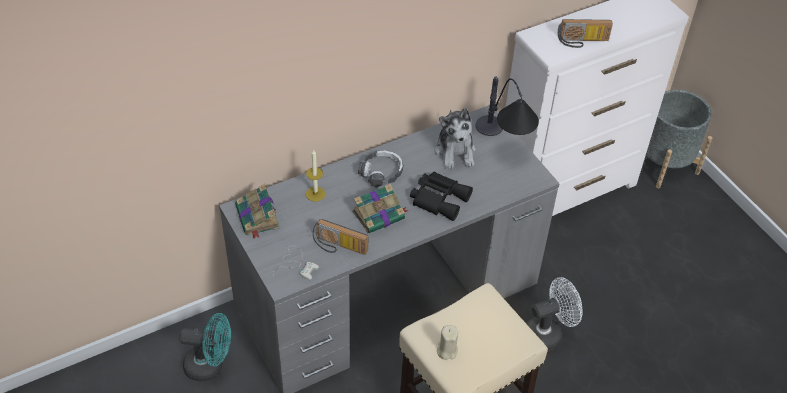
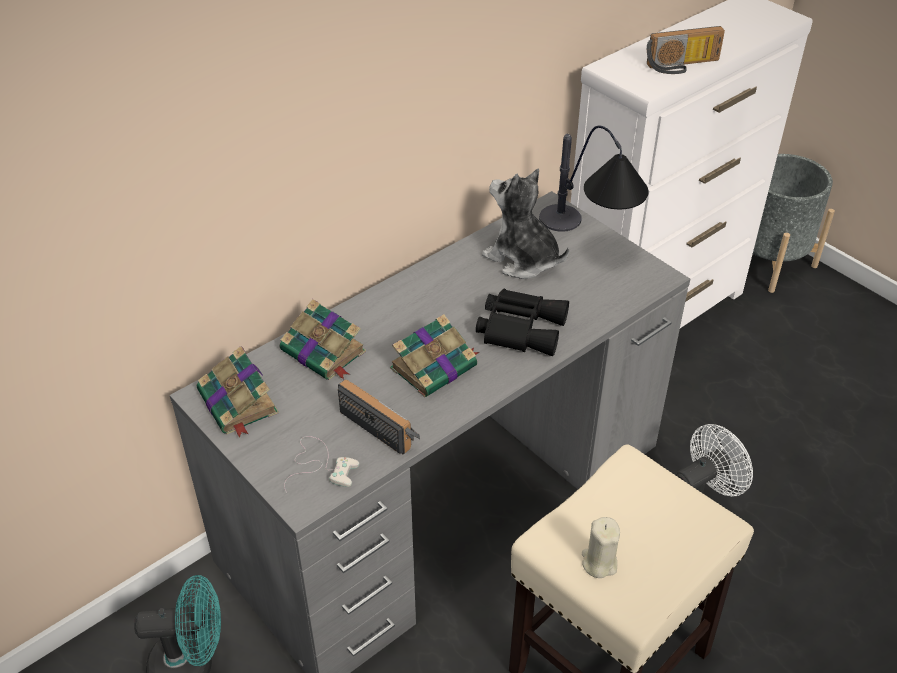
camera: 10 degrees left, 5 degrees down
candle [306,150,325,202] -> book [280,299,366,380]
radio [313,219,368,255] -> radio turned 150 degrees counterclockwise [338,379,420,455]
headphones [358,150,403,188] -> none
plush toy [435,108,476,169] -> plush toy turned 150 degrees clockwise [482,169,569,279]

